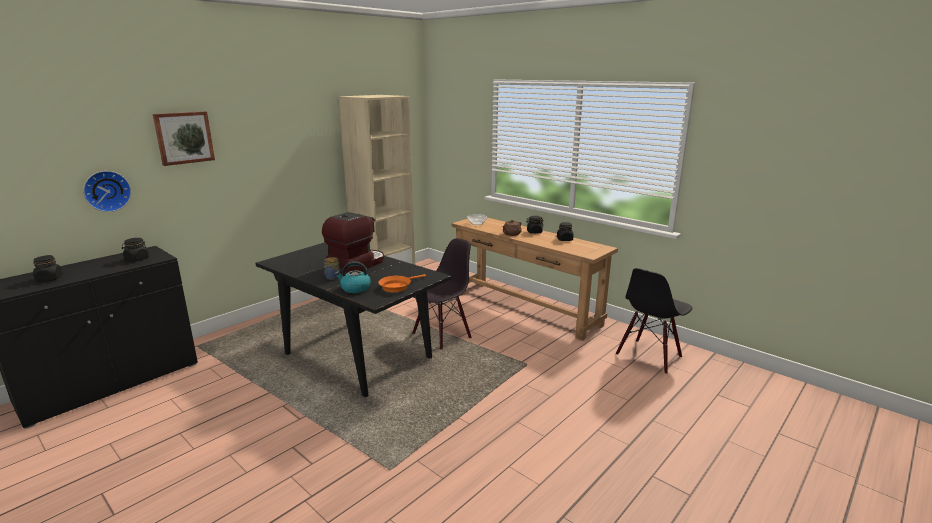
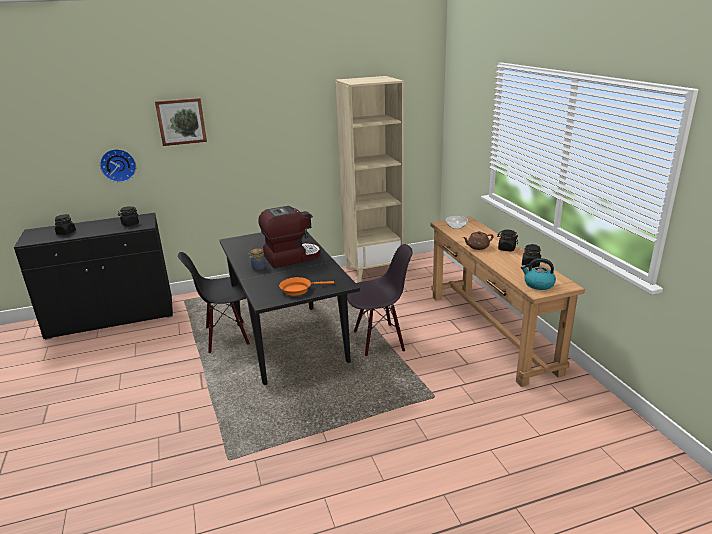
camera: 30 degrees right, 5 degrees up
kettle [335,261,371,293] -> kettle moved to [521,258,556,290]
black chair [616,268,692,374] -> black chair moved to [178,252,250,353]

